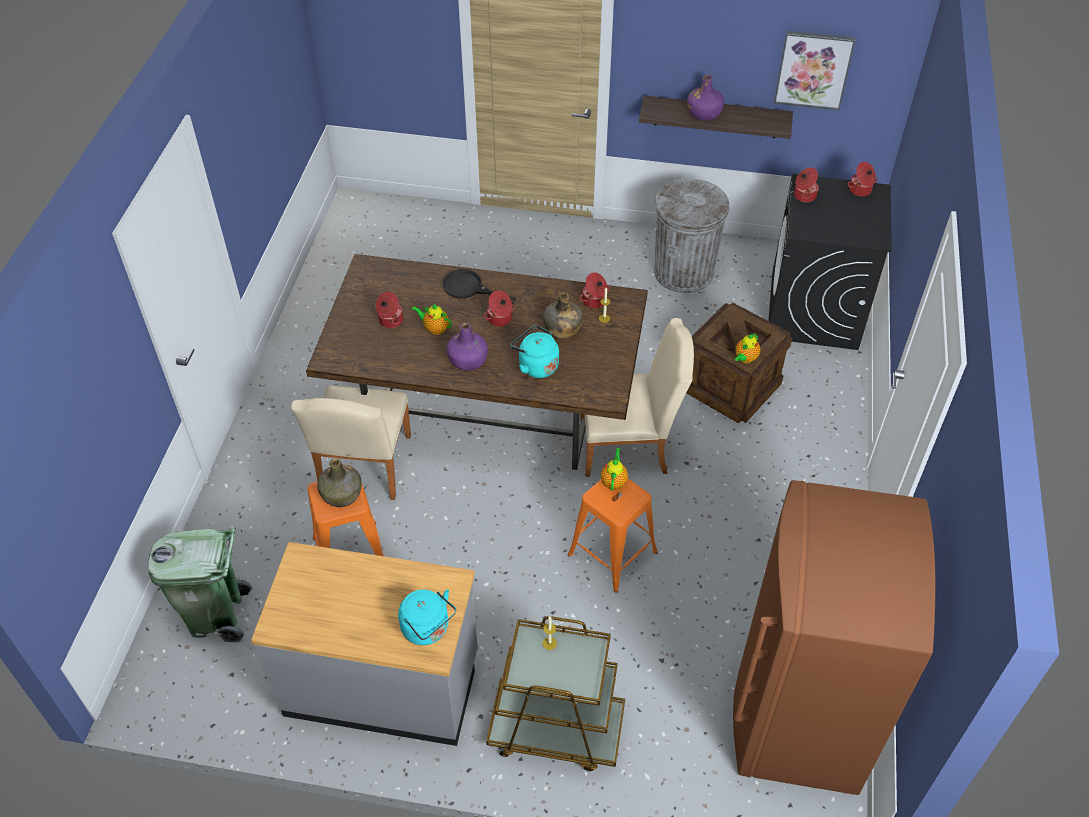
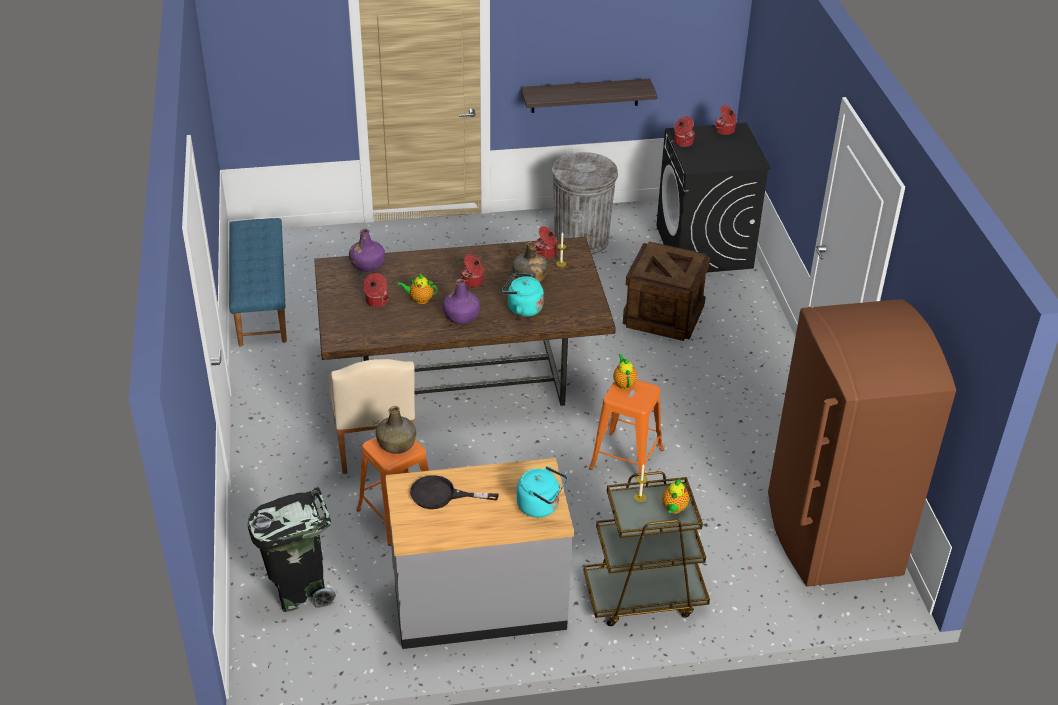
camera: 20 degrees left, 10 degrees down
green trash can [148,527,252,643] -> black trash can [248,487,336,612]
black frying pan [442,269,516,303] -> black frying pan moved to [410,475,499,509]
beige chair [580,318,694,477] -> none
purple bottle [687,75,724,120] -> purple bottle moved to [349,229,385,272]
teapot [735,333,760,363] -> teapot moved to [662,478,689,513]
picture [774,31,855,110] -> none
none -> blue bench [229,218,287,346]

